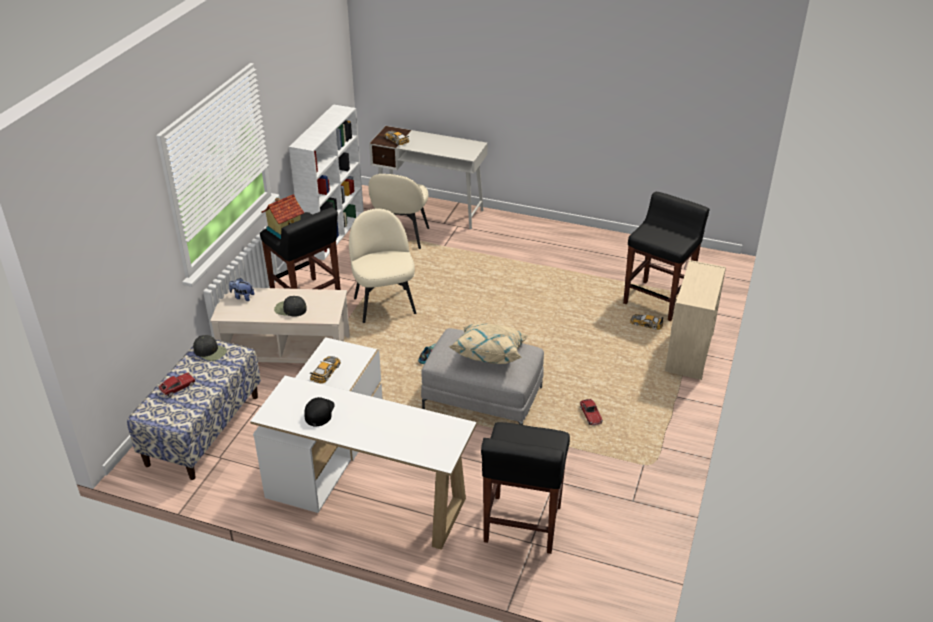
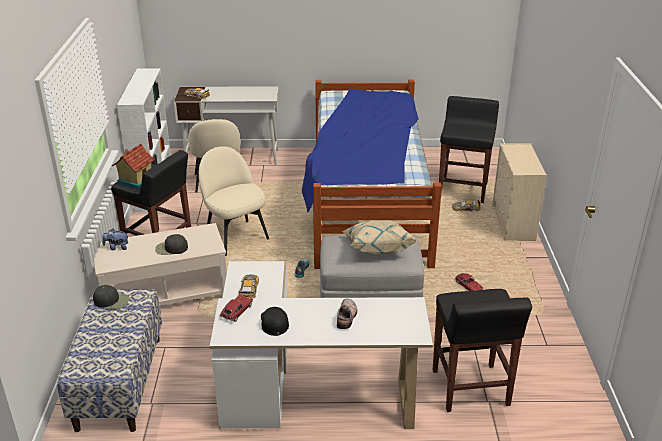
camera: 20 degrees left, 5 degrees down
toy car [158,372,196,397] -> toy car moved to [220,294,253,322]
none -> bed [302,80,442,269]
none -> shoe [337,299,357,329]

